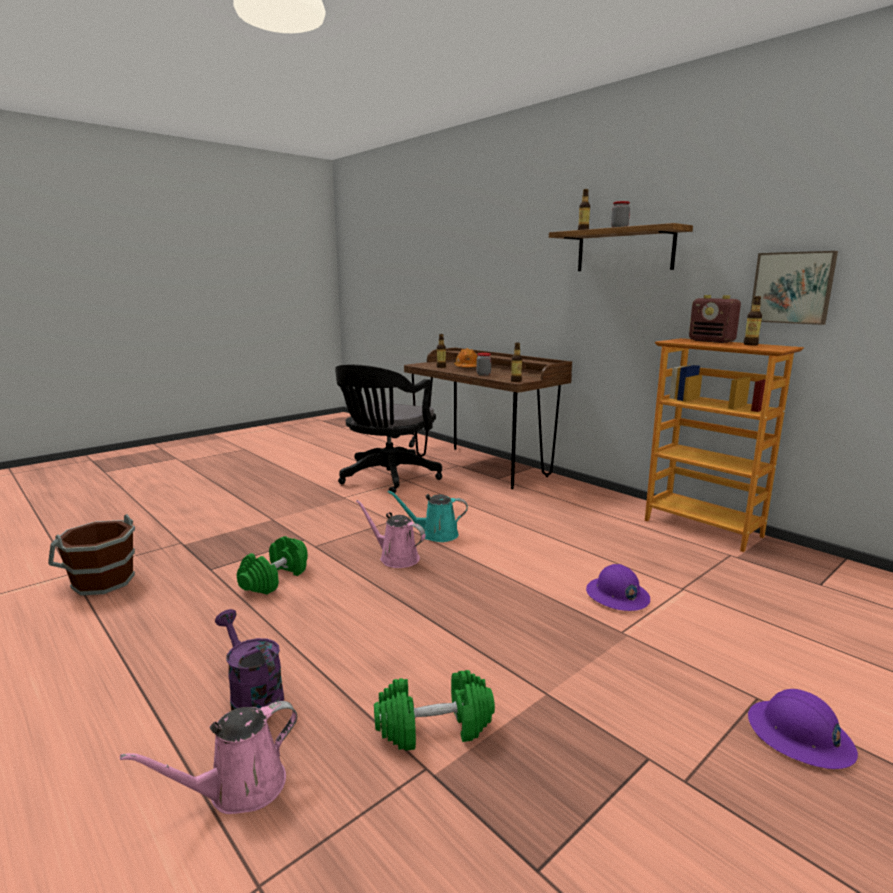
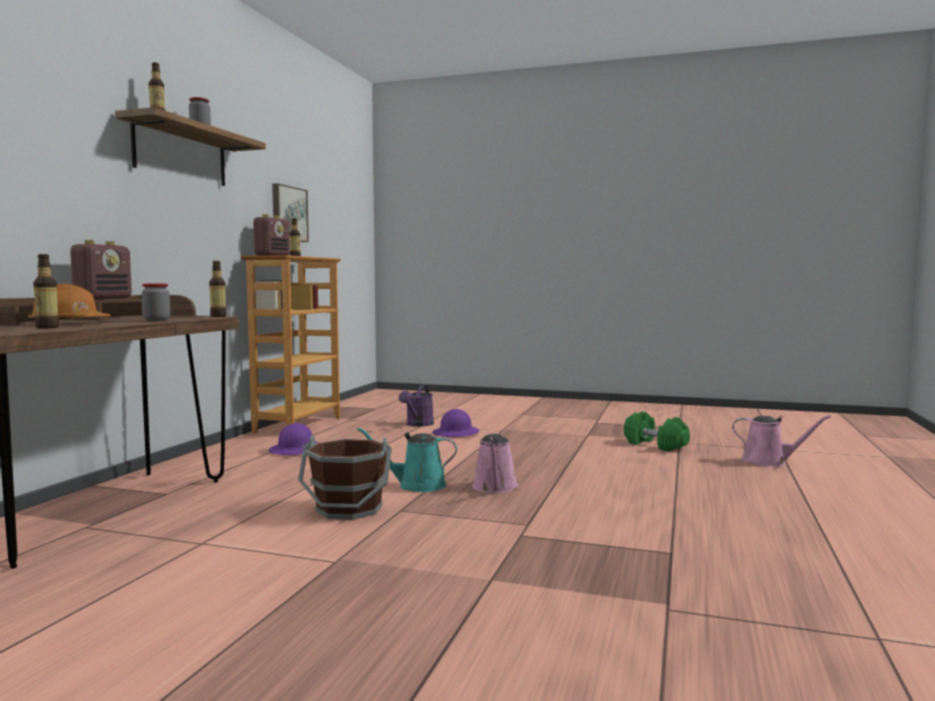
camera: 120 degrees left, 10 degrees down
brown bucket [48,514,135,596] -> brown bucket moved to [298,435,392,520]
purple watering can [215,609,284,710] -> purple watering can moved to [399,384,434,427]
green dumbbell [237,536,308,595] -> none
black office chair [335,364,442,493] -> none
turquoise watering can [388,490,468,542] -> turquoise watering can turned 120 degrees clockwise [357,428,457,492]
purple hard hat [748,689,858,769] -> purple hard hat moved to [269,423,319,455]
none -> radio [70,240,132,300]

